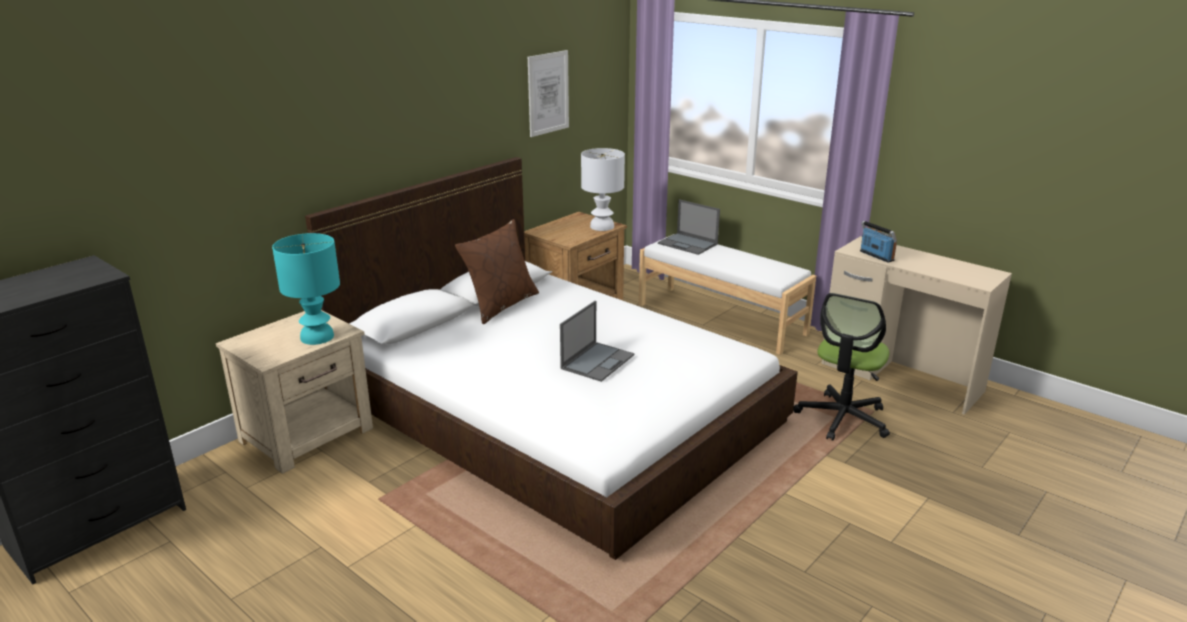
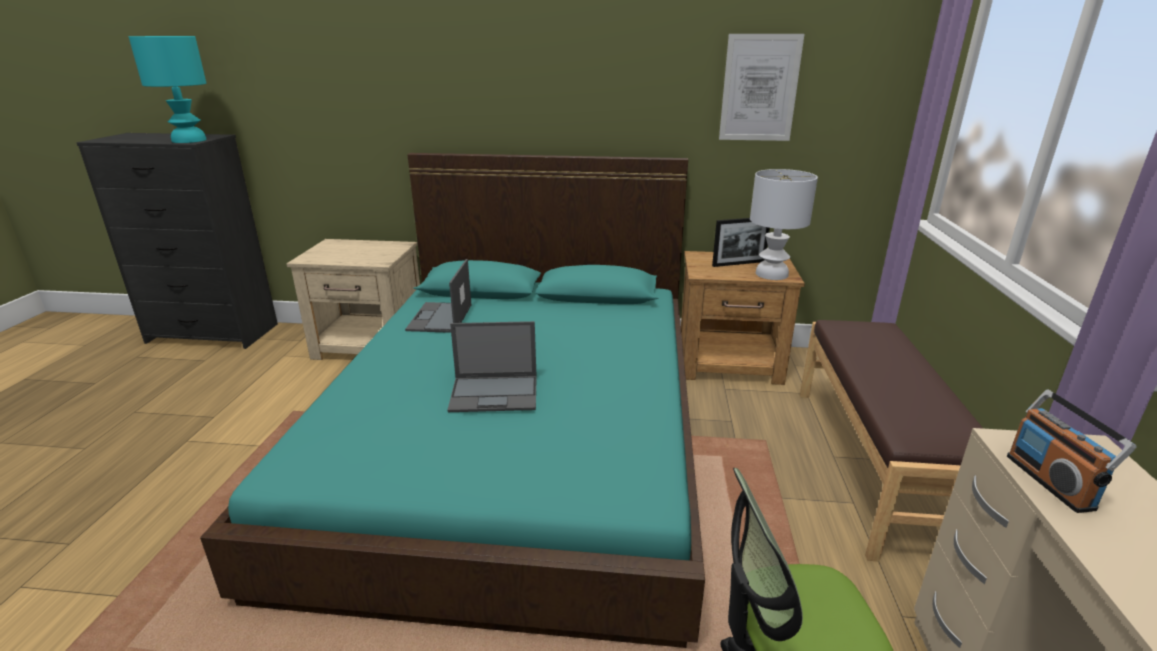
camera: 55 degrees right, 0 degrees up
turquoise table lamp [272,233,340,345] -> turquoise table lamp moved to [129,36,207,143]
white bed [305,157,798,560] -> turquoise bed [200,153,705,648]
brown pillow [455,219,539,324] -> none
white bench [639,234,816,355] -> brown bench [800,320,983,562]
laptop [658,199,720,255] -> laptop moved to [405,259,471,333]
radio [860,221,897,263] -> radio turned 150 degrees clockwise [1007,389,1137,513]
none -> picture frame [712,218,770,267]

